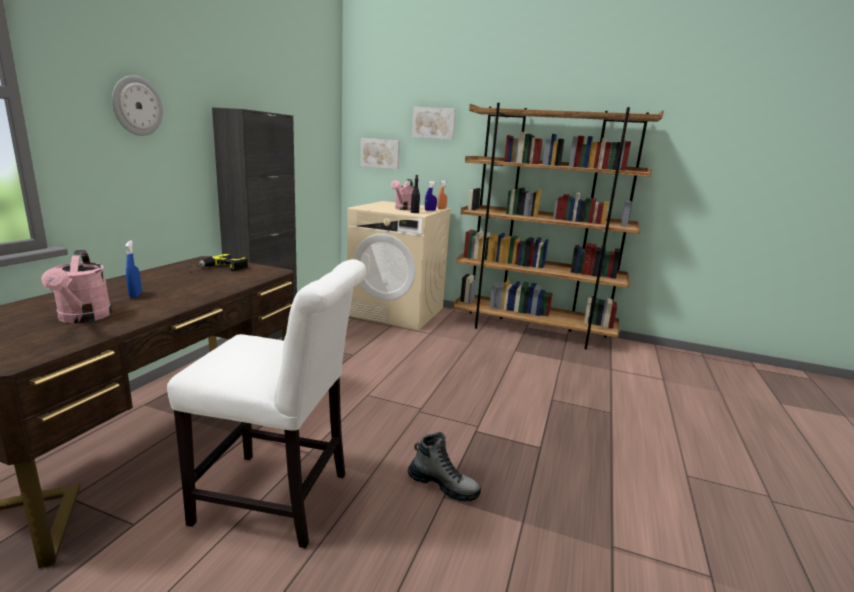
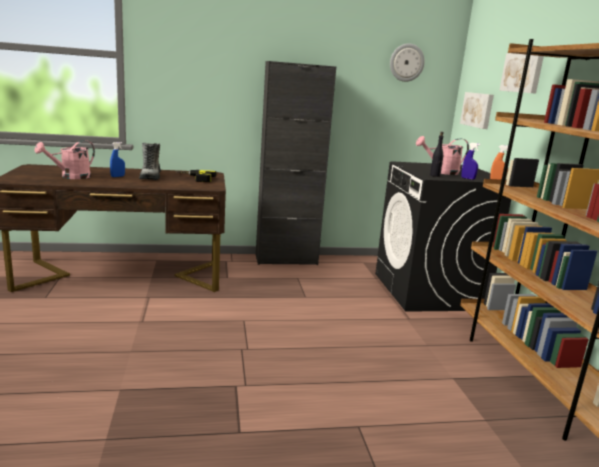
camera: 60 degrees right, 0 degrees up
wall clock [112,75,163,136] -> wall clock moved to [390,43,425,82]
white chair [167,259,366,548] -> none
beige washing machine [347,201,451,330] -> black washing machine [375,161,511,312]
boot [408,432,481,502] -> boot moved to [139,143,161,180]

